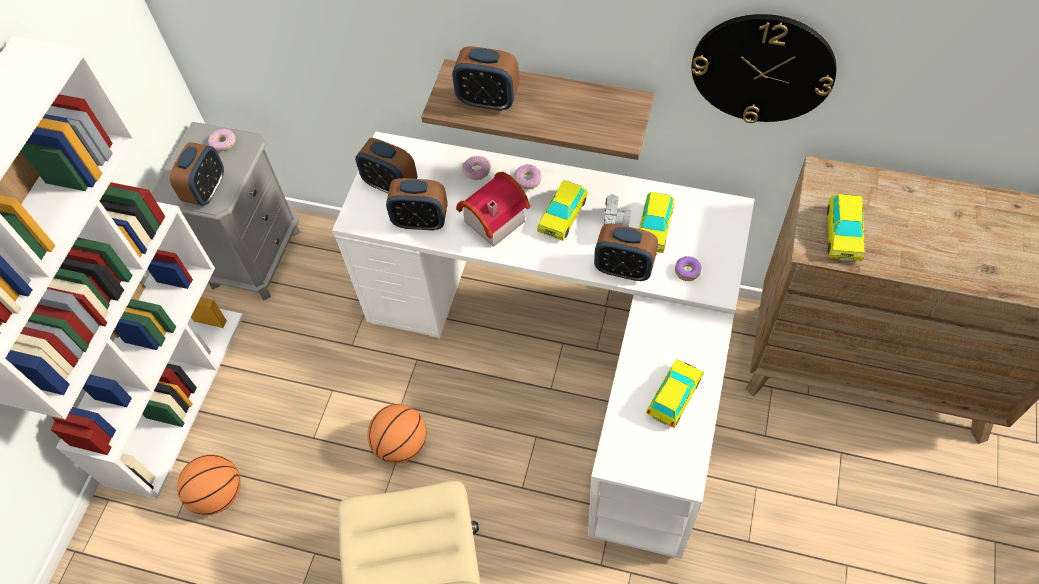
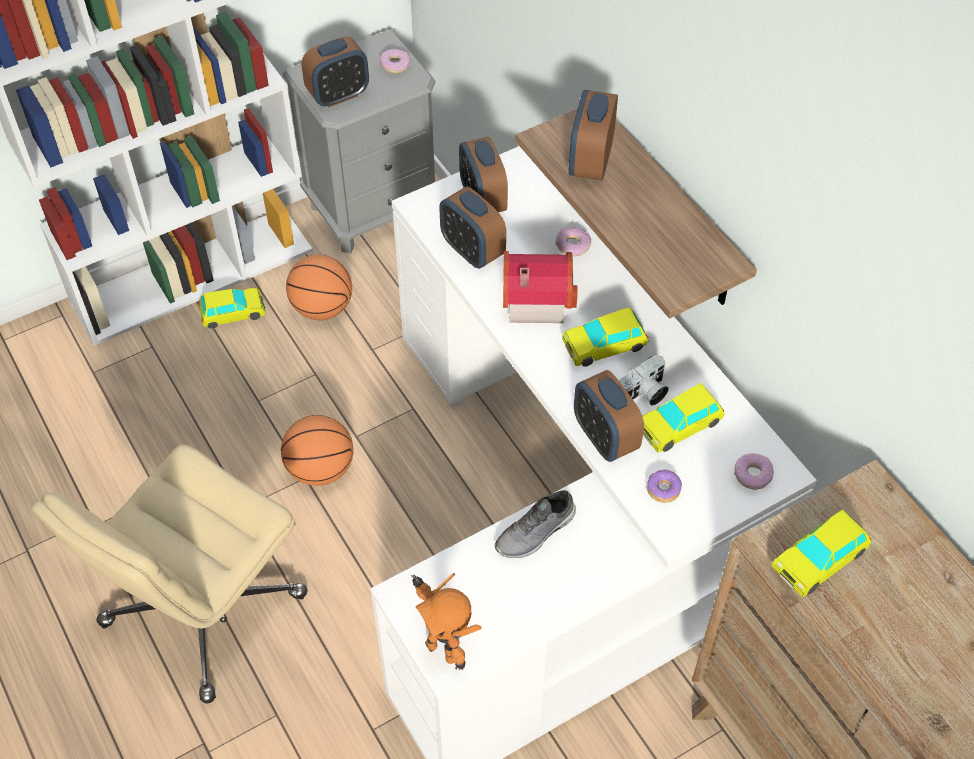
camera: 40 degrees right, 5 degrees down
basketball [177,454,241,515] -> basketball moved to [286,255,352,320]
alarm clock [452,46,519,111] -> alarm clock turned 45 degrees clockwise [569,90,618,181]
donut [514,164,542,189] -> donut moved to [734,453,774,490]
toy car [646,359,704,428] -> toy car moved to [198,288,265,329]
wall clock [691,14,837,123] -> none
none -> toy robot [411,573,481,671]
none -> grey shoe [495,490,576,558]

